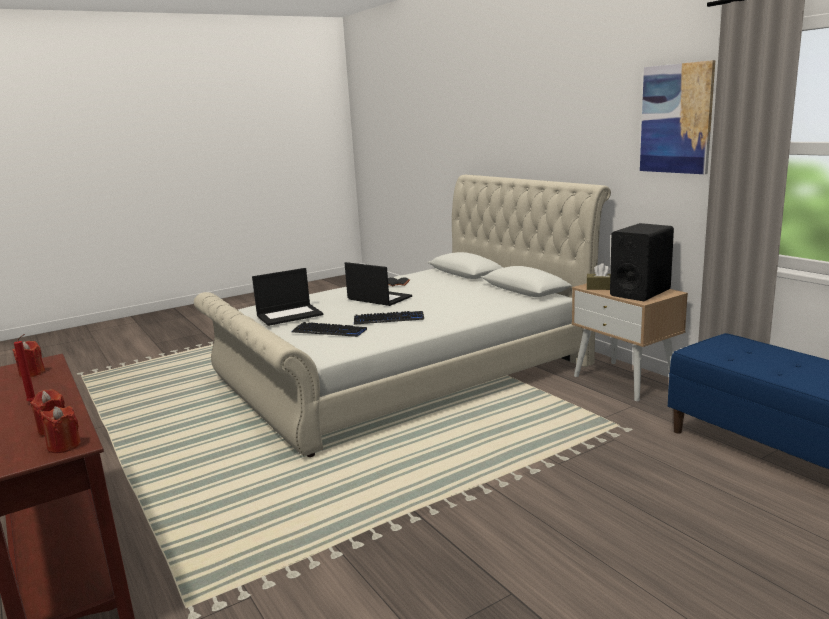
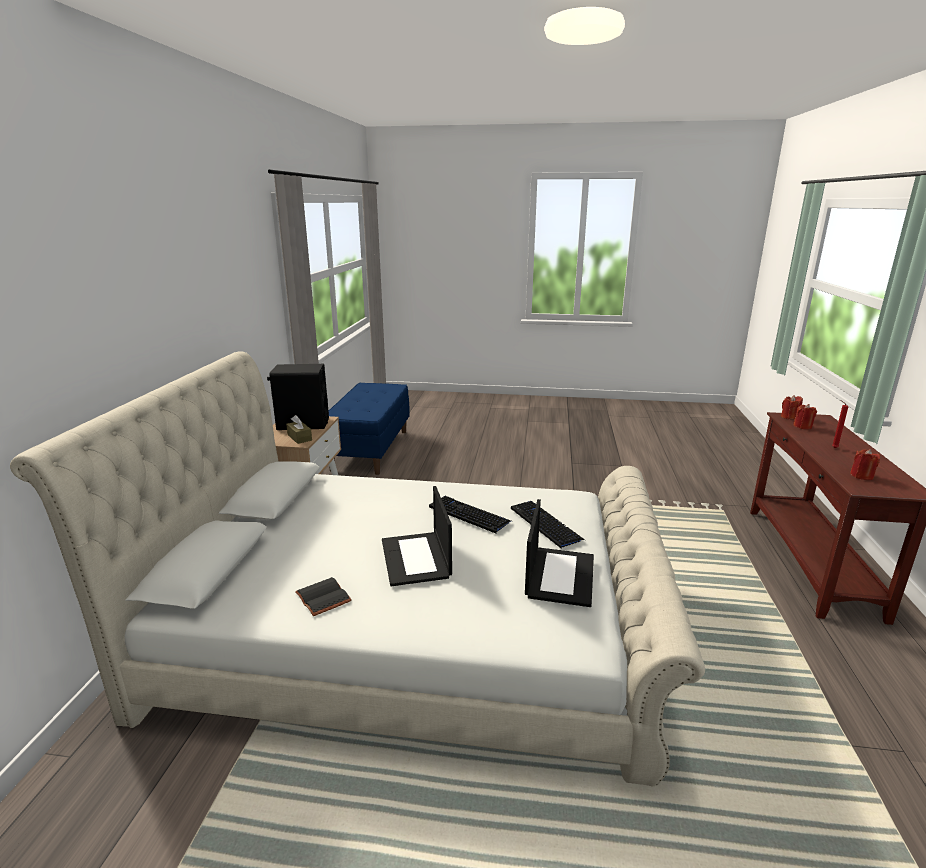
camera: 140 degrees left, 5 degrees up
laptop [252,268,323,326] -> laptop turned 90 degrees clockwise [525,499,594,607]
picture [640,60,715,174] -> none

